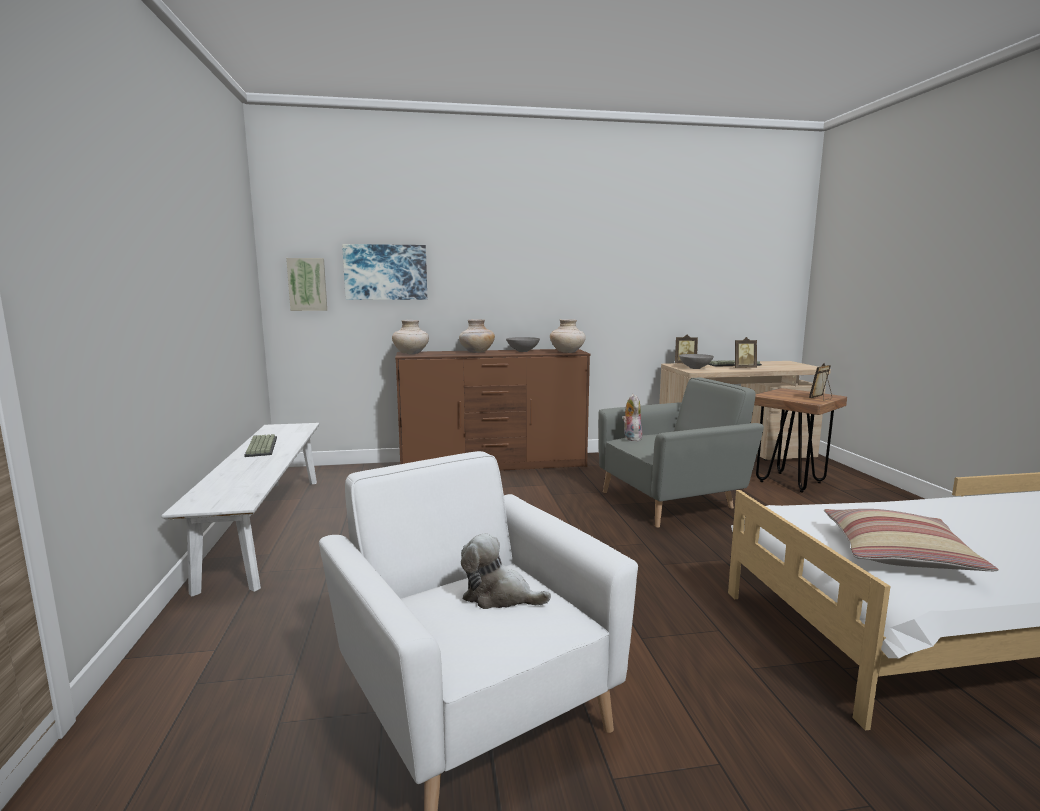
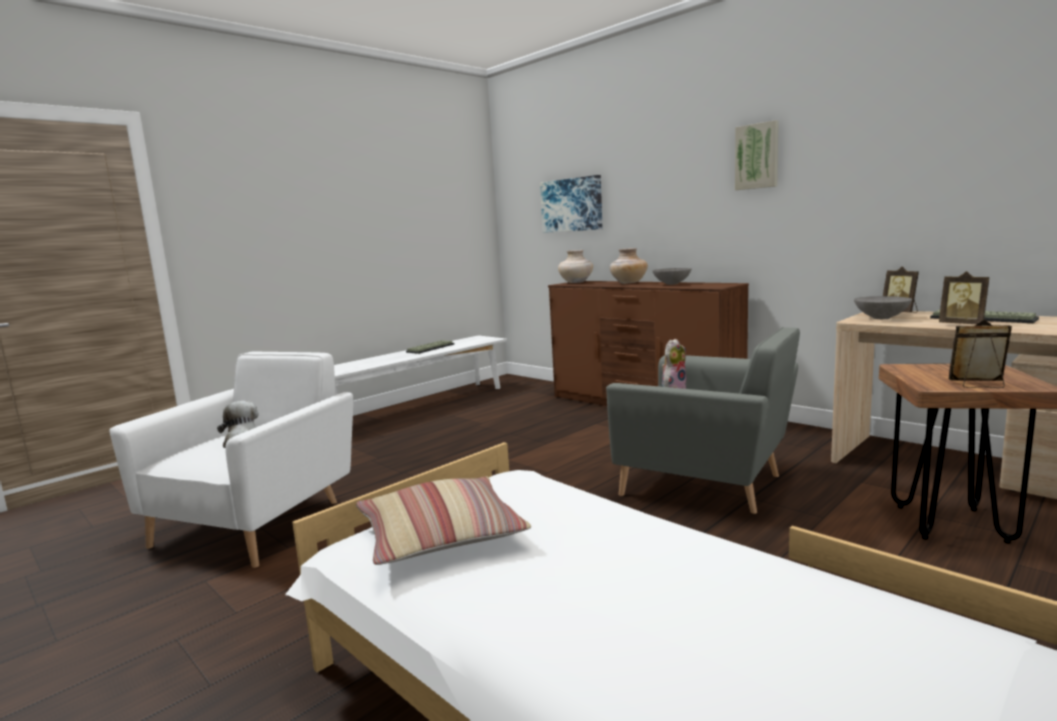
camera: 55 degrees right, 0 degrees up
picture [286,258,327,311] -> picture moved to [735,120,779,190]
beige vase [550,319,586,353] -> none

